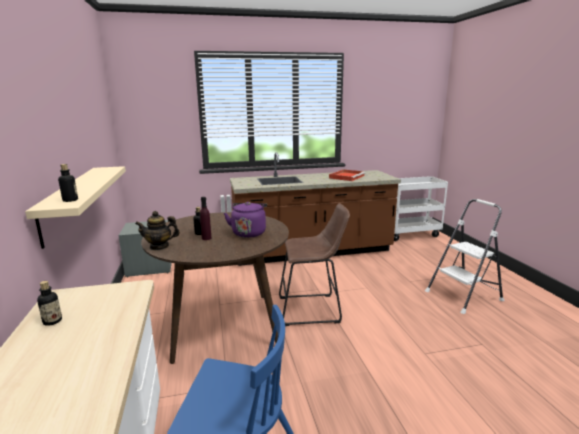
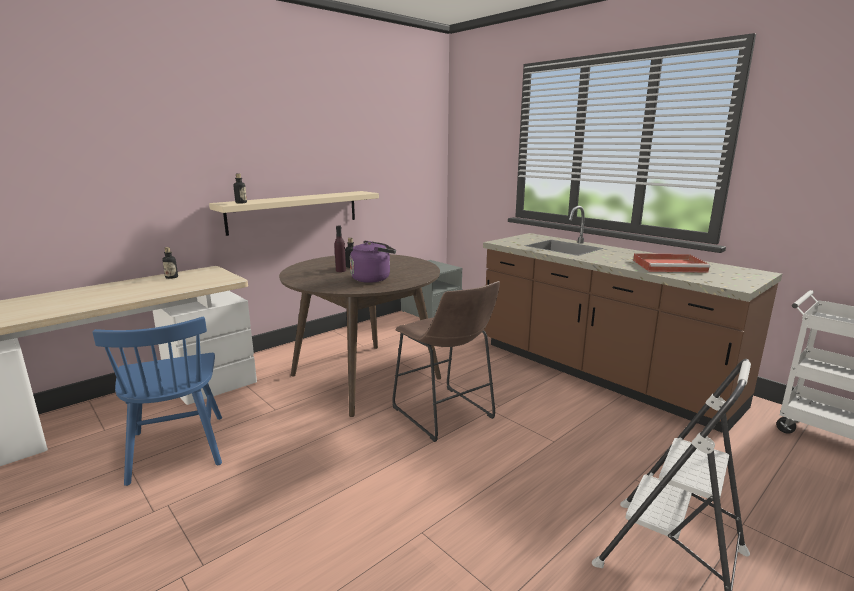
camera: 60 degrees right, 0 degrees up
teapot [135,211,180,250] -> none

